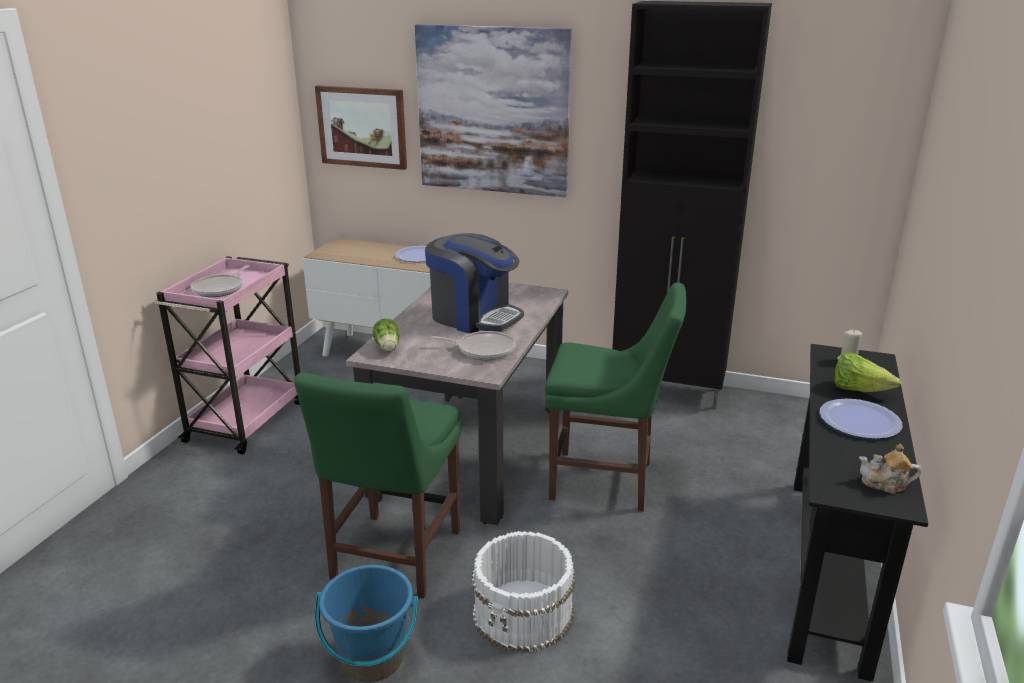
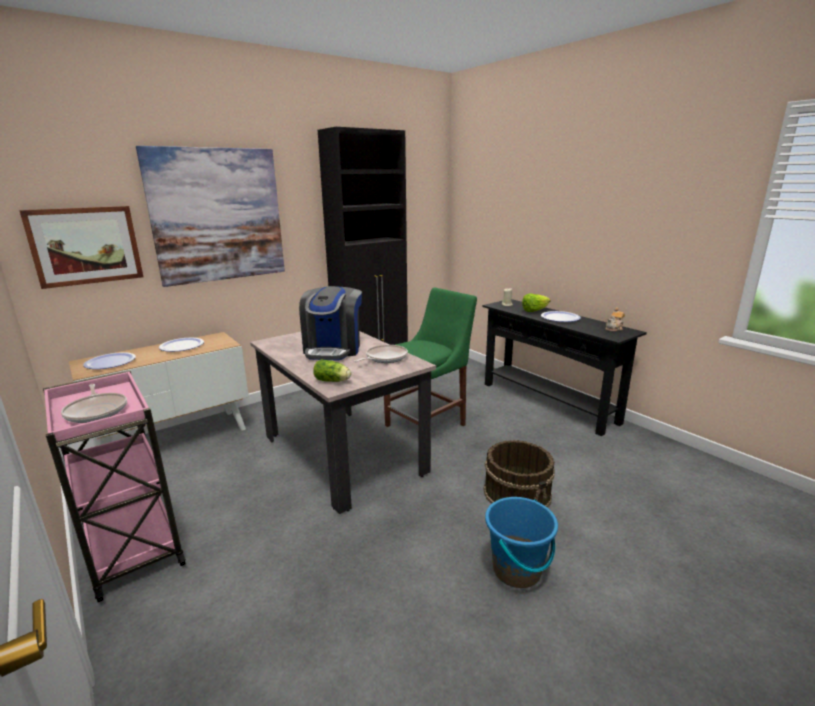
camera: 55 degrees left, 5 degrees down
green chair [294,372,462,598] -> none
coffee machine [425,233,524,334] -> coffee machine turned 120 degrees clockwise [299,286,362,360]
white bucket [472,531,575,653] -> brown bucket [483,440,555,508]
none -> plate [83,352,136,369]

